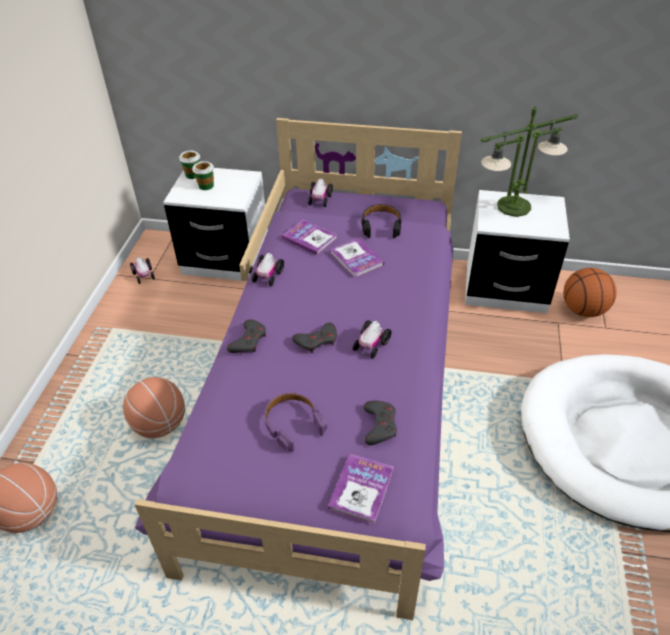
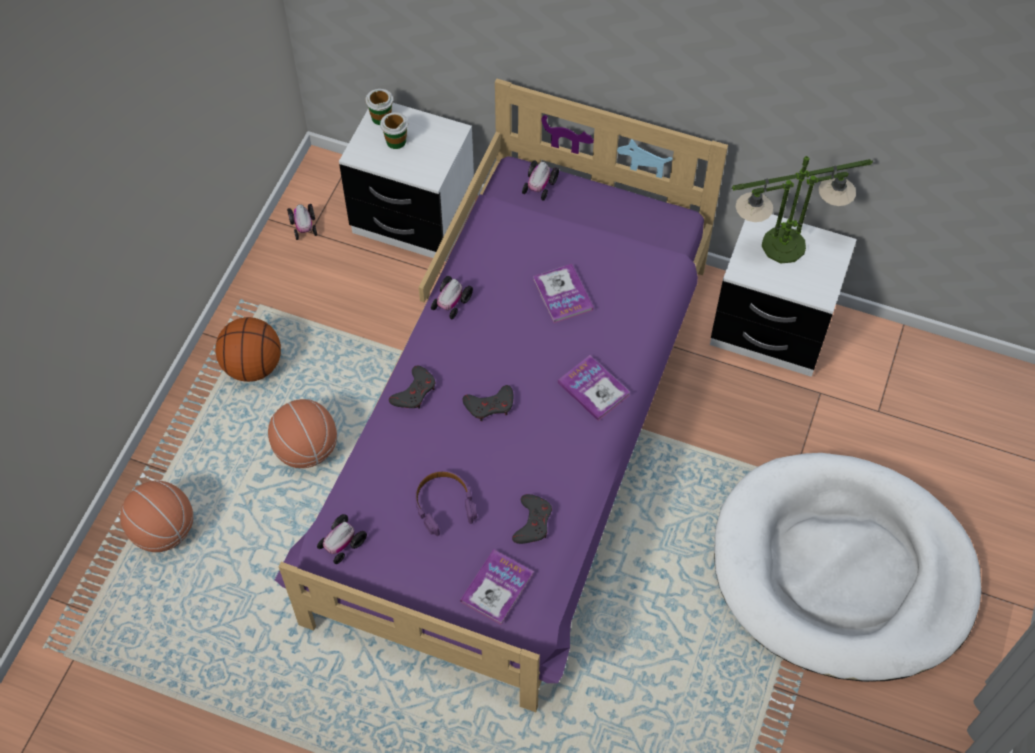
camera: 10 degrees right, 15 degrees up
book [282,220,337,255] -> book moved to [558,355,630,421]
toy car [353,320,392,359] -> toy car moved to [317,514,367,564]
black headphones [362,204,402,238] -> none
basketball [563,268,617,317] -> basketball moved to [215,317,281,382]

